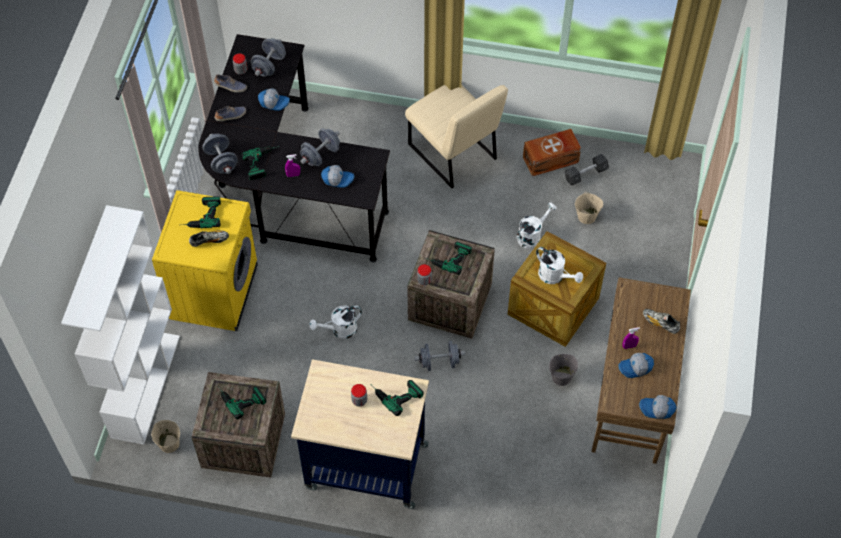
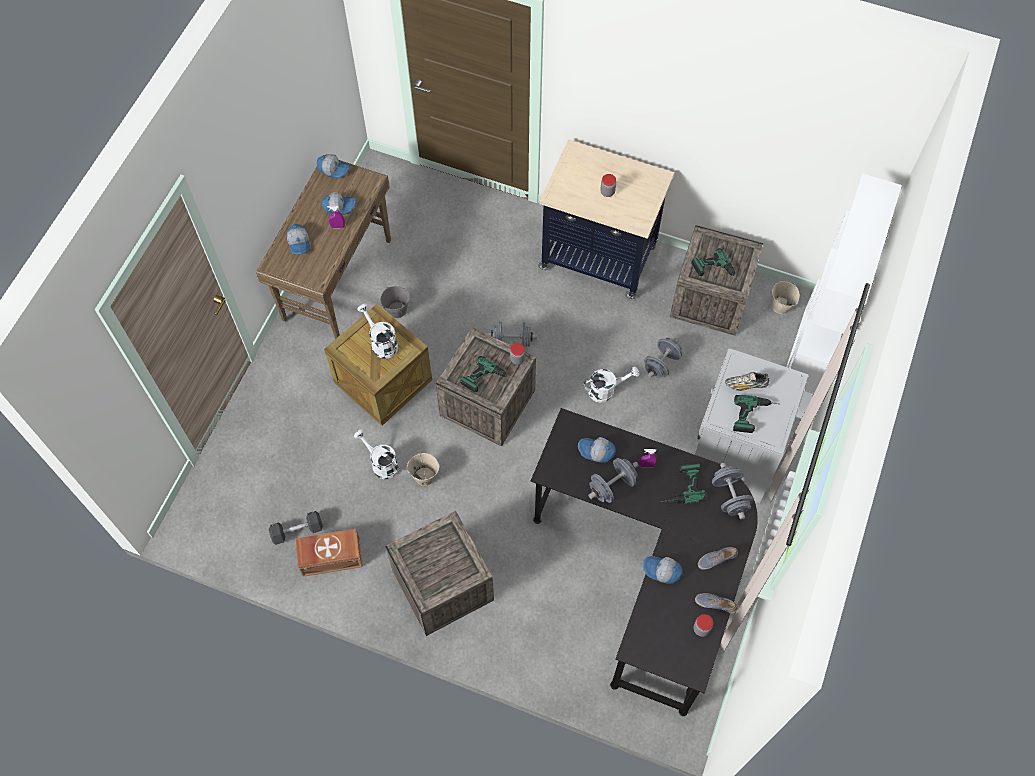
camera: 170 degrees left, 5 degrees up
yellow washing machine [152,190,258,331] -> white washing machine [695,348,809,503]
grey dumbbell [251,38,286,76] -> grey dumbbell moved to [644,338,682,378]
power drill [370,380,424,416] -> none
beige chair [405,84,508,188] -> crate [385,511,494,636]
white watering can [517,202,557,248] -> white watering can turned 75 degrees clockwise [354,429,400,479]
beige bucket [575,192,603,224] -> beige bucket moved to [407,453,439,486]
shoe [643,309,680,334] -> cap [287,224,310,255]

